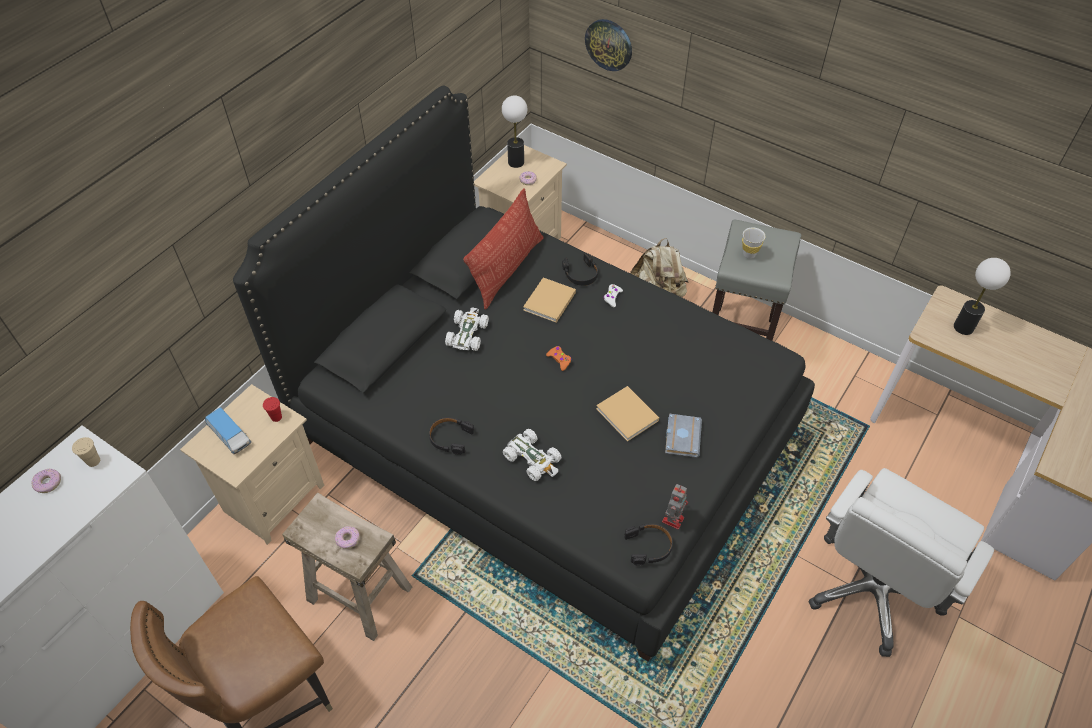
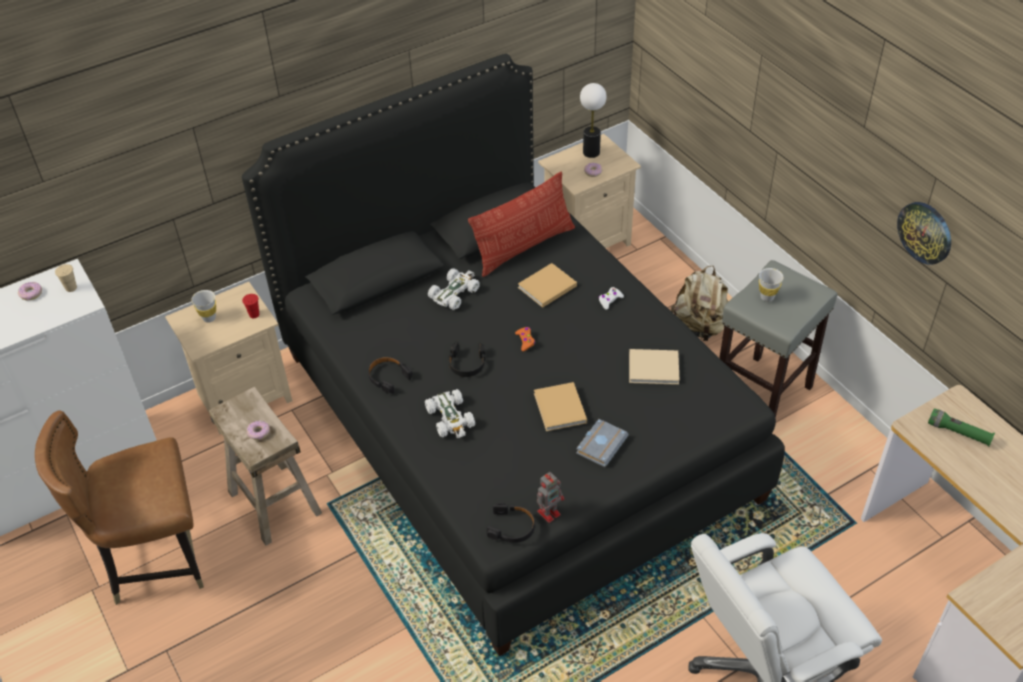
camera: 25 degrees right, 5 degrees down
toy car [205,407,251,454] -> white cup [191,290,216,323]
black headphones [562,253,598,286] -> black headphones moved to [448,341,485,377]
wall clock [585,19,632,71] -> wall clock moved to [897,202,951,265]
table lamp [954,258,1011,335] -> green flashlight [928,409,995,446]
none -> beige book [629,349,680,385]

